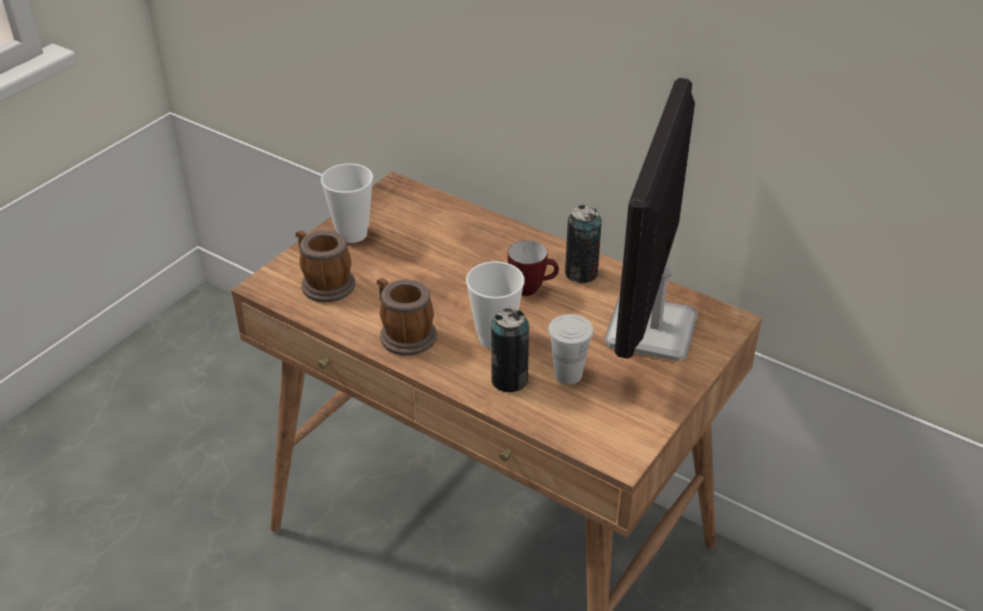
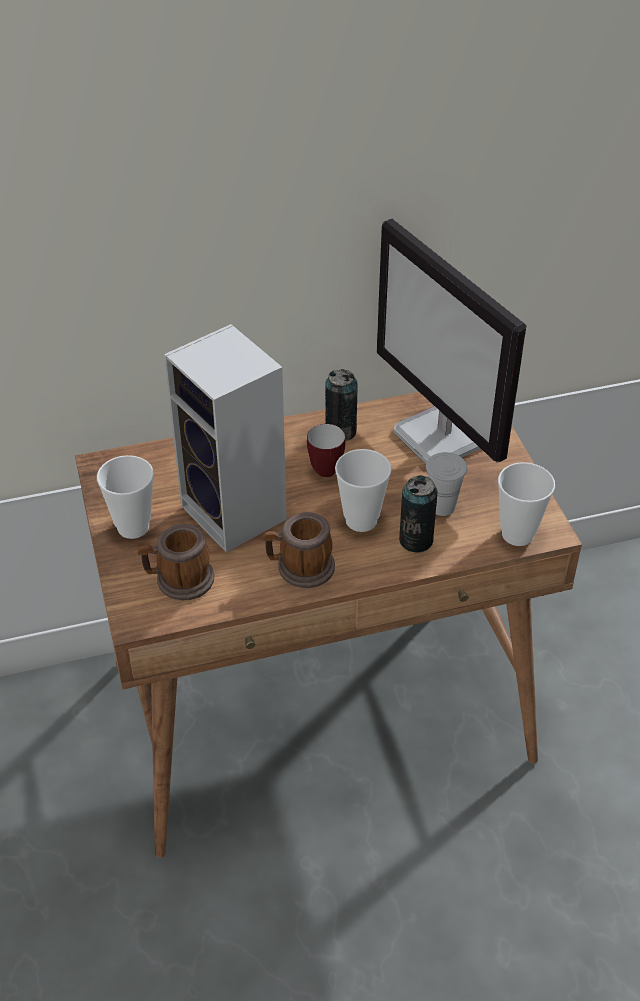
camera: 50 degrees left, 5 degrees up
none -> speaker [164,324,287,553]
none -> cup [498,462,555,546]

